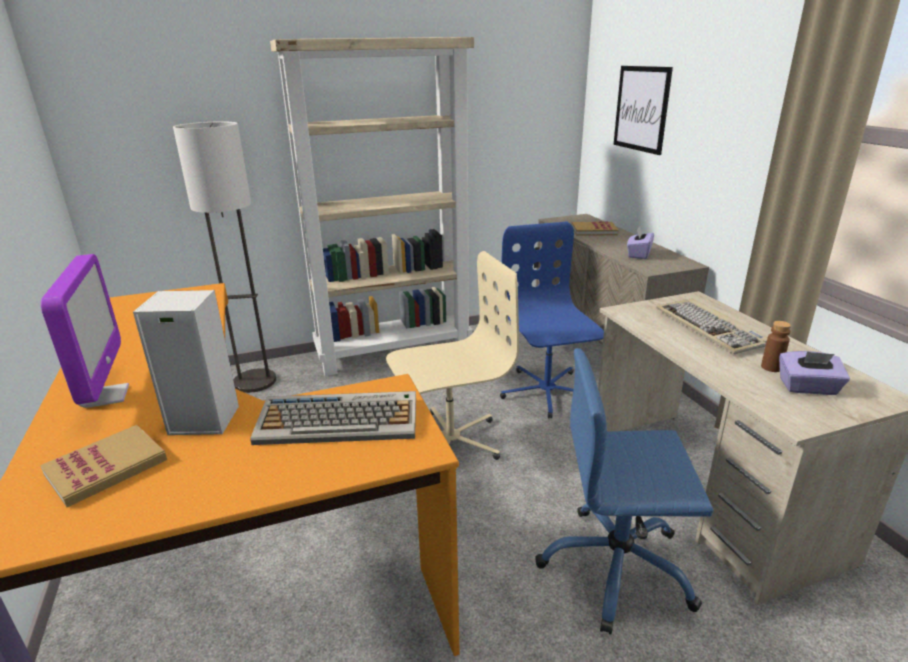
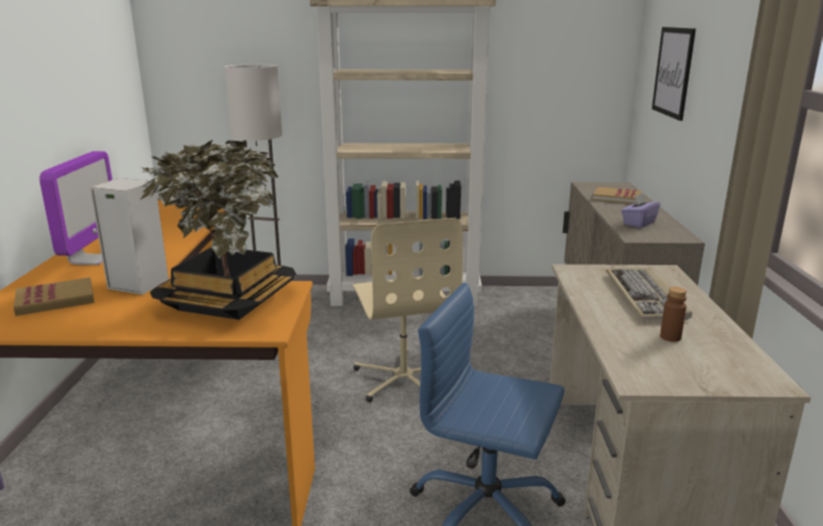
camera: 20 degrees right, 5 degrees down
keyboard [251,391,416,445] -> potted plant [140,140,296,320]
beige office chair [386,251,519,460] -> beige office chair turned 75 degrees clockwise [353,218,463,402]
blue office chair [500,221,604,418] -> none
purple tissue box [779,351,850,395] -> none

